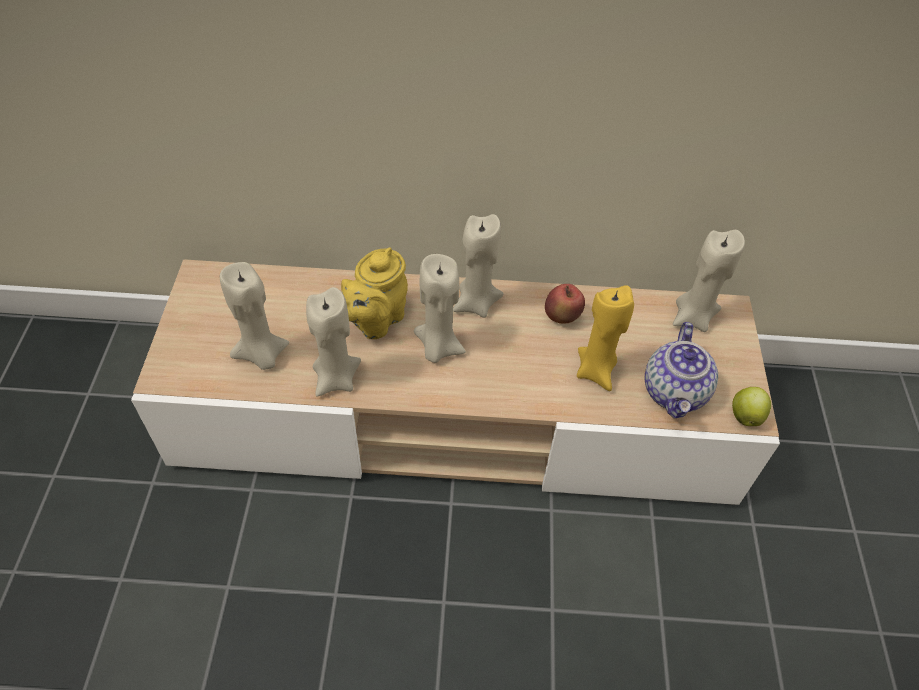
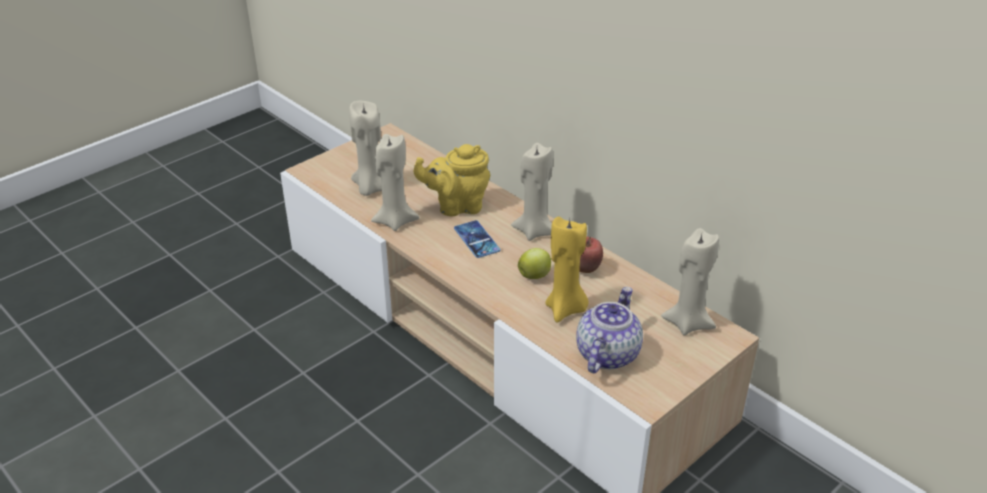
camera: 45 degrees right, 15 degrees down
beige candle [414,254,466,363] -> phone [454,220,500,258]
teapot [645,322,718,418] -> teapot turned 150 degrees clockwise [576,287,643,373]
apple [732,387,771,426] -> apple moved to [518,248,552,279]

